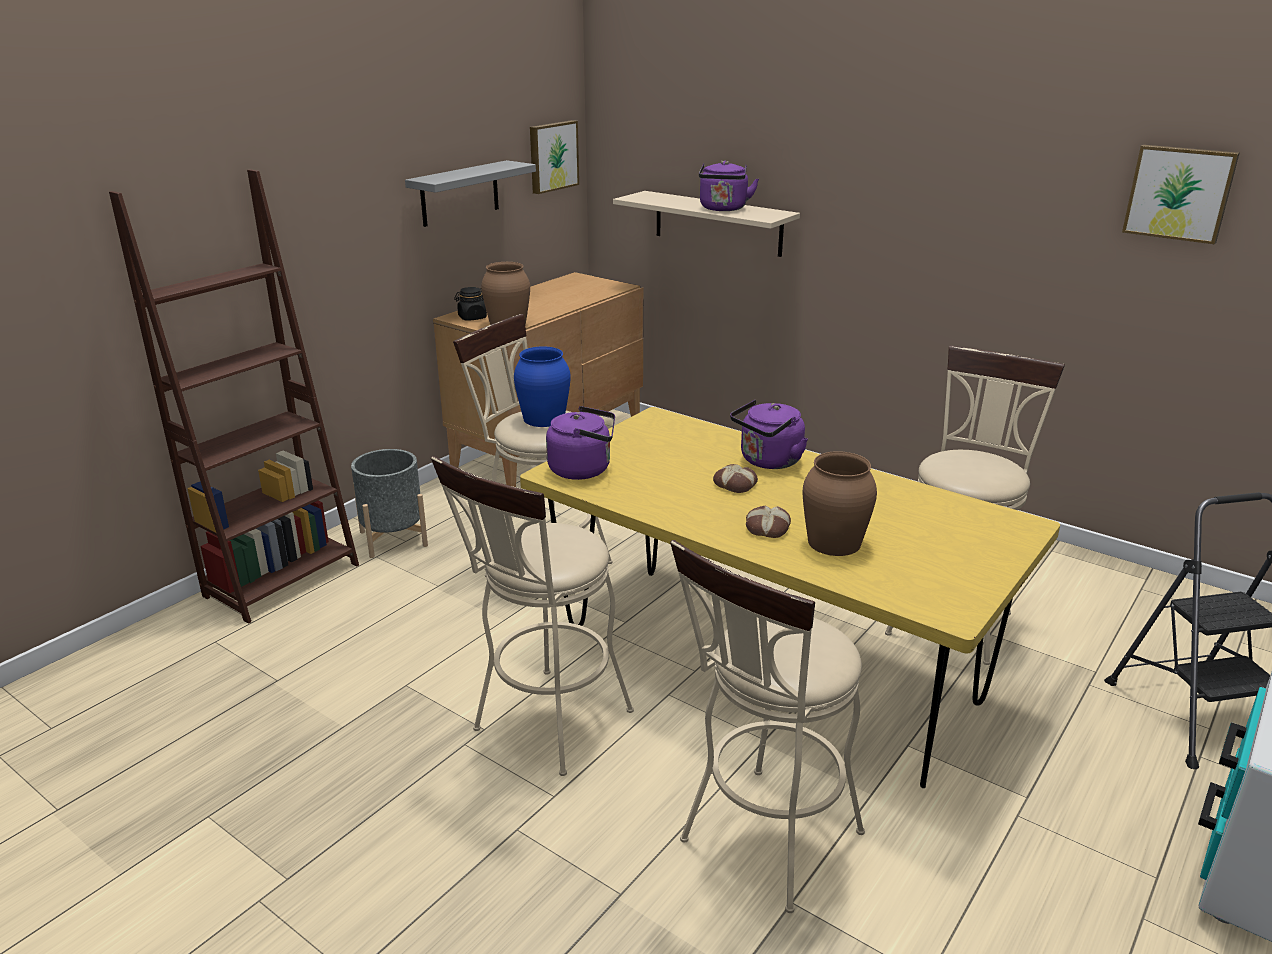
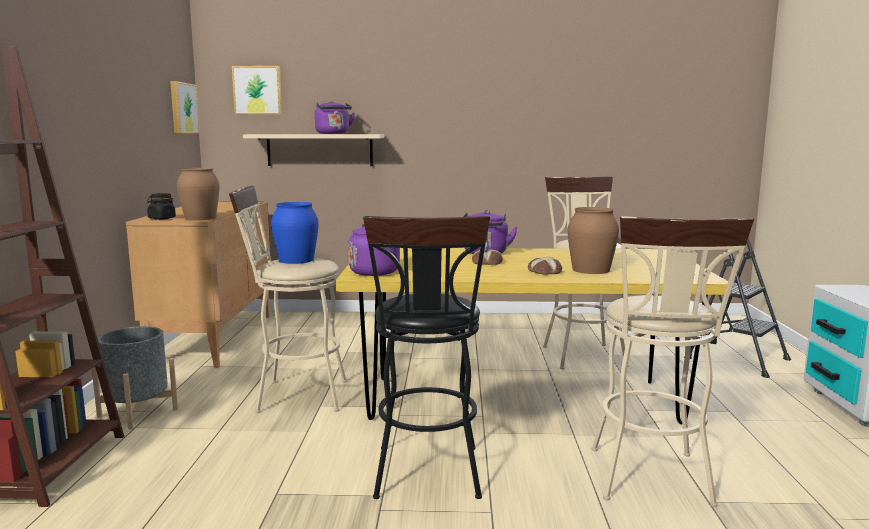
camera: 35 degrees left, 15 degrees down
grey shelf [405,160,536,227] -> none
beige stool [431,456,634,776] -> black stool [363,216,490,499]
picture [1122,145,1239,244] -> picture moved to [232,66,282,114]

